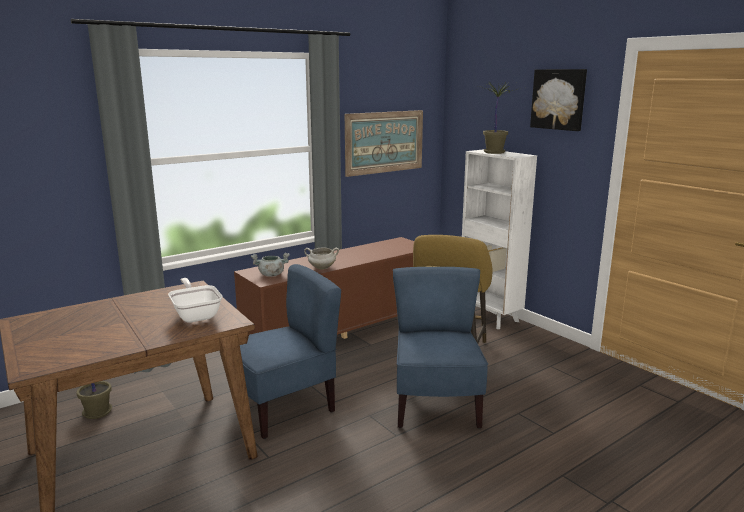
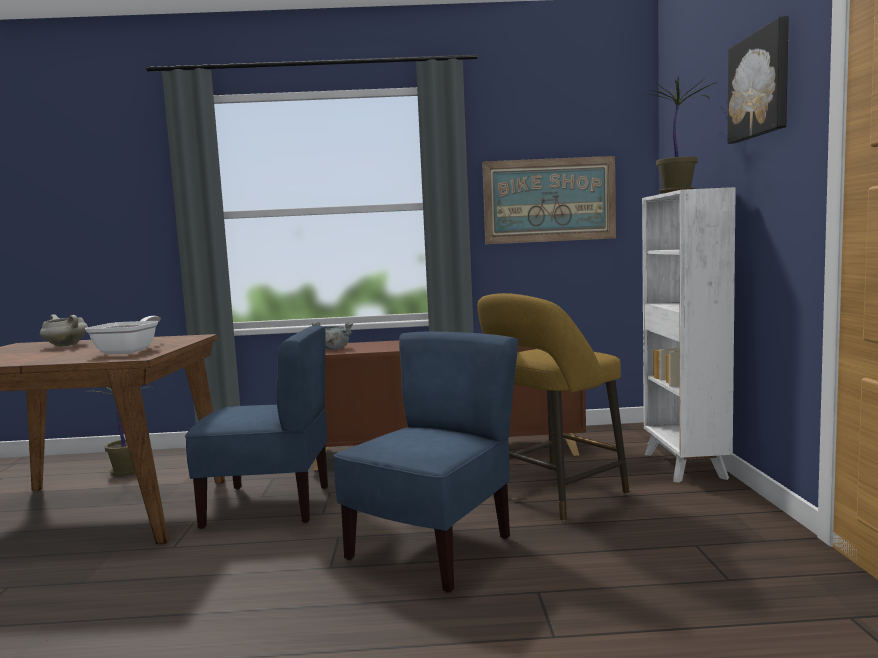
camera: 35 degrees right, 10 degrees down
white cooking pot [304,248,339,269] -> white cooking pot moved to [40,314,88,347]

